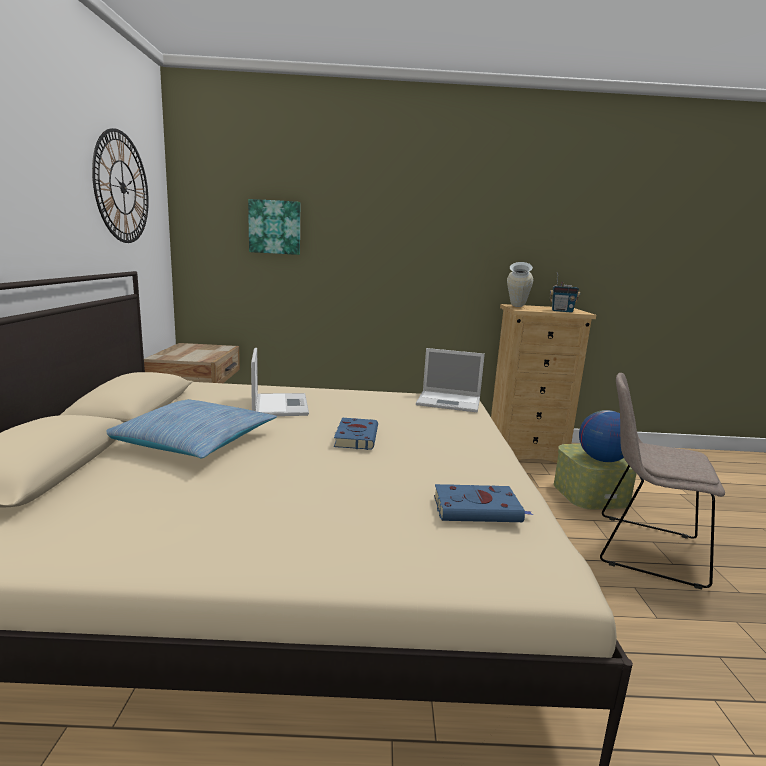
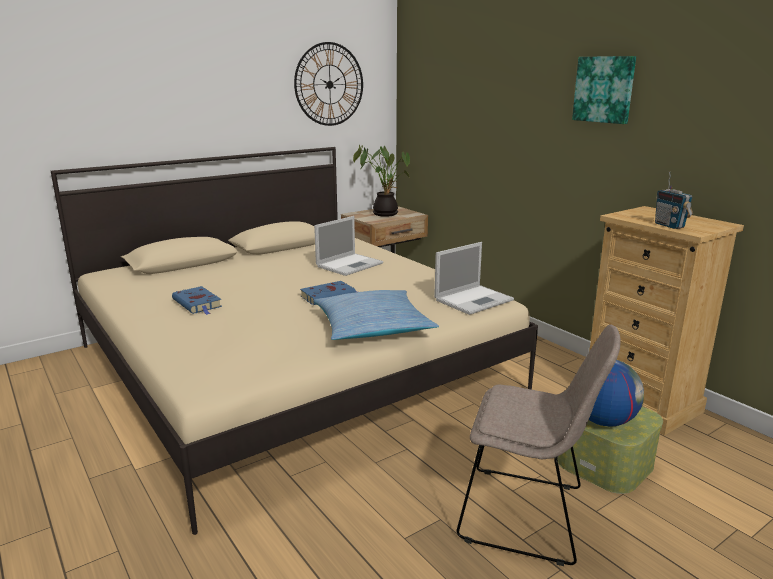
camera: 55 degrees right, 5 degrees up
pillow [107,399,277,459] -> pillow moved to [313,290,439,340]
picture [248,199,300,255] -> picture moved to [572,56,636,124]
laptop [416,348,485,412] -> laptop turned 105 degrees counterclockwise [434,242,514,315]
blue book [434,484,533,522] -> blue book moved to [172,286,222,315]
vase [507,262,534,307] -> none
beige chair [600,373,725,589] -> beige chair turned 120 degrees clockwise [457,324,621,566]
none -> potted plant [353,145,410,217]

